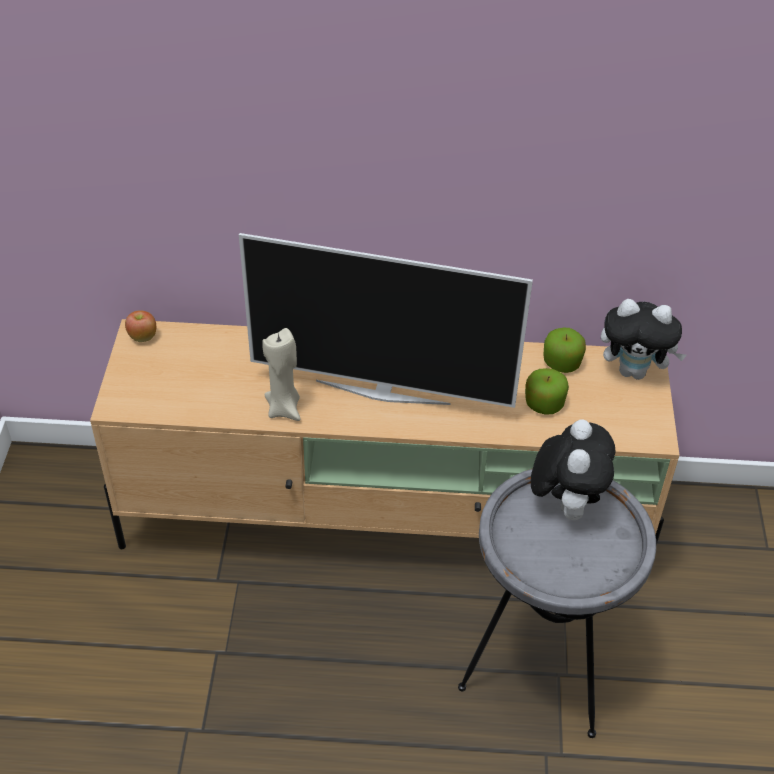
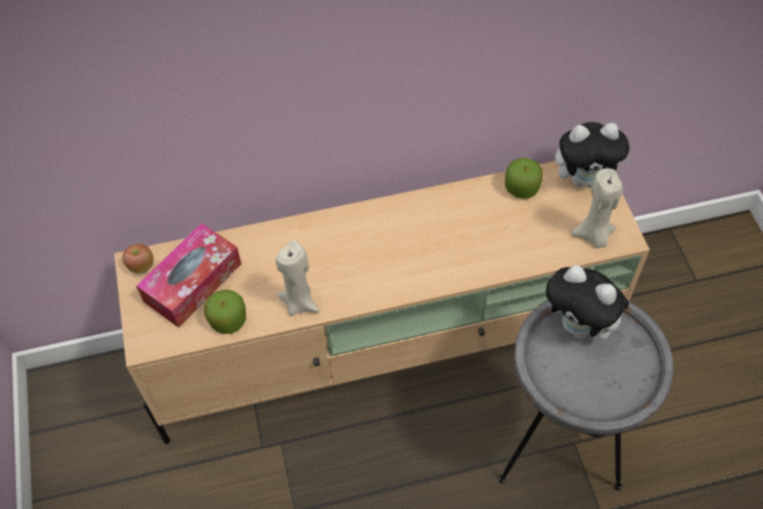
camera: 15 degrees left, 10 degrees up
television [239,233,533,408] -> none
apple [525,368,569,415] -> apple moved to [204,289,246,334]
plush toy [531,420,615,520] -> plush toy turned 135 degrees clockwise [546,265,629,340]
none -> tissue box [136,223,241,328]
none -> beige candle [571,168,623,248]

